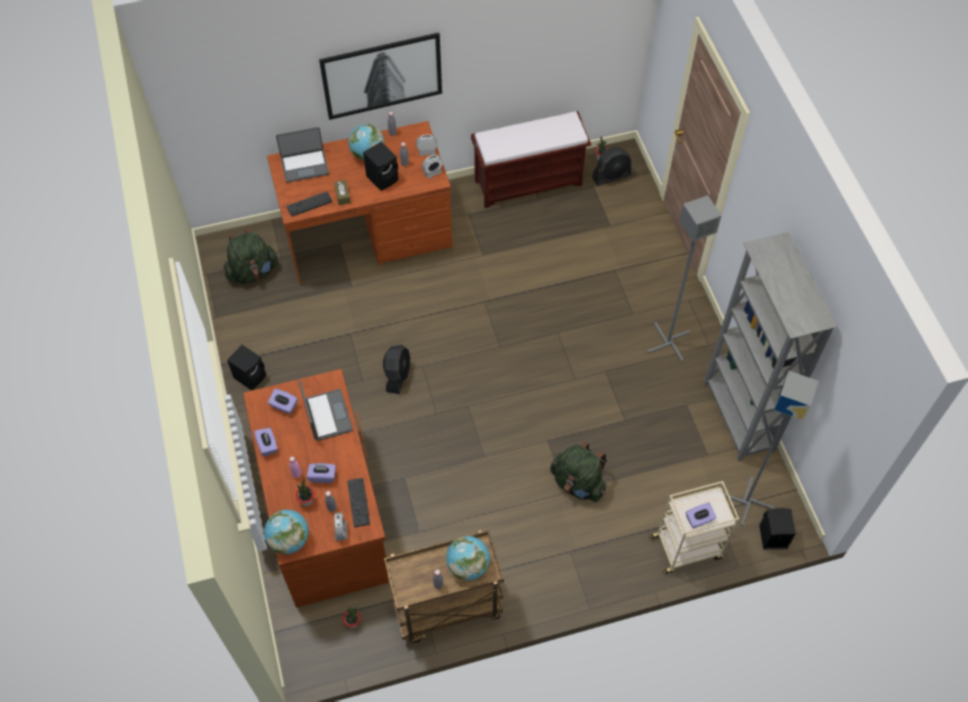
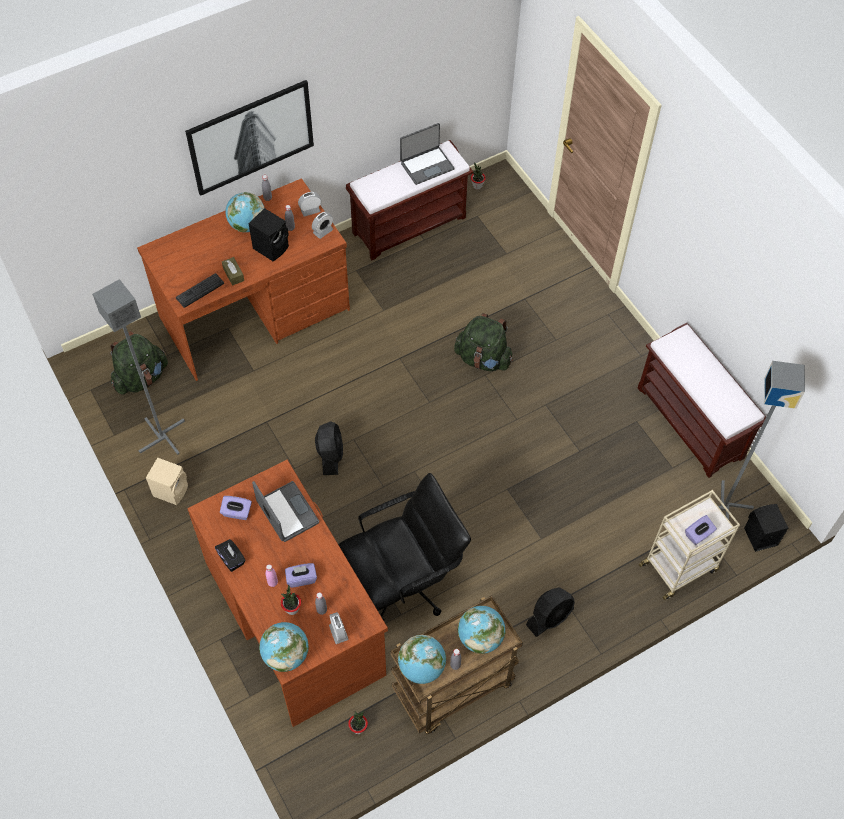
camera: 15 degrees left, 0 degrees up
black speaker [227,345,266,390] -> beige speaker [146,458,188,505]
purple tissue box [254,428,278,456] -> black tissue box [215,539,246,572]
laptop [276,127,329,183] -> laptop moved to [400,123,455,185]
keyboard [347,478,370,527] -> none
green backpack [550,441,608,502] -> green backpack moved to [454,313,513,371]
black fan [592,147,631,186] -> black fan moved to [526,587,575,637]
grey floor lamp [647,195,721,362] -> grey floor lamp moved to [92,279,185,455]
grey bookcase [704,232,838,461] -> brown bench [638,323,766,478]
none -> black office chair [338,473,471,620]
none -> globe [398,635,446,684]

